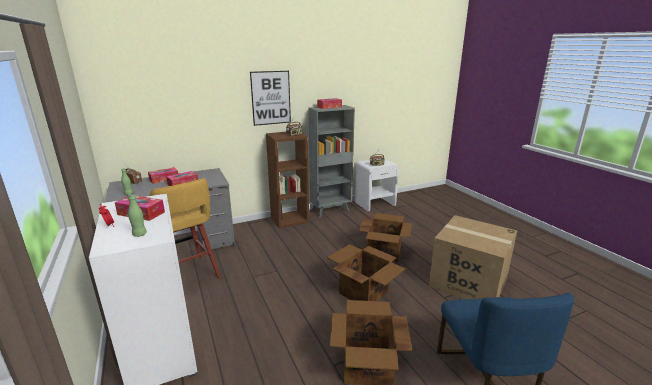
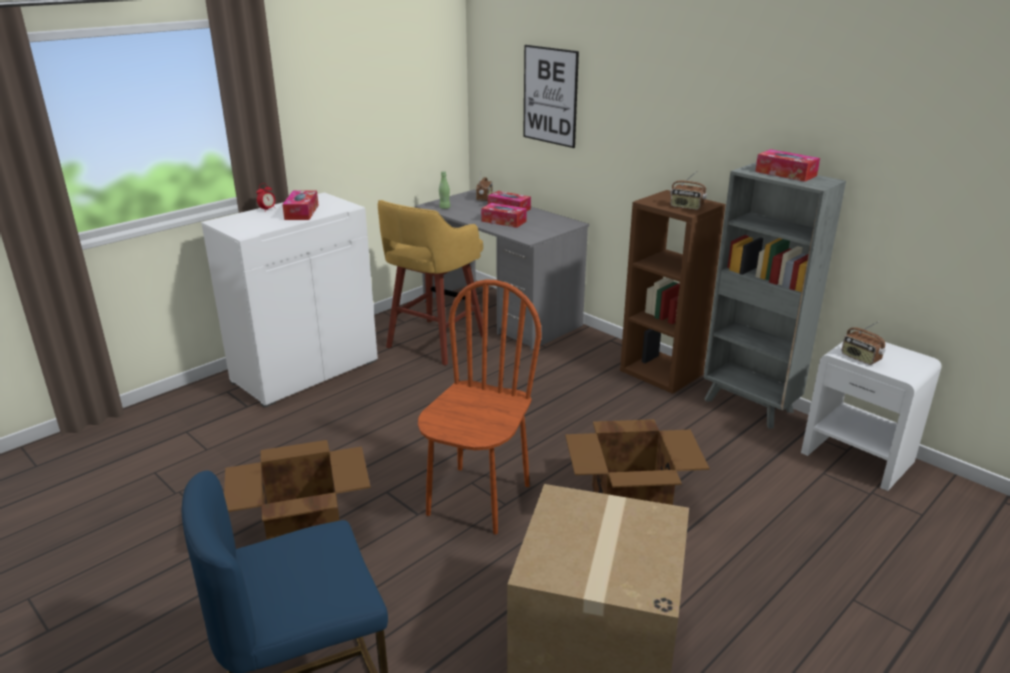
camera: 70 degrees right, 5 degrees up
green bottle [128,194,147,237] -> none
picture [250,71,291,126] -> picture moved to [523,45,579,148]
cardboard box [327,244,405,301] -> brown chair [418,280,542,534]

